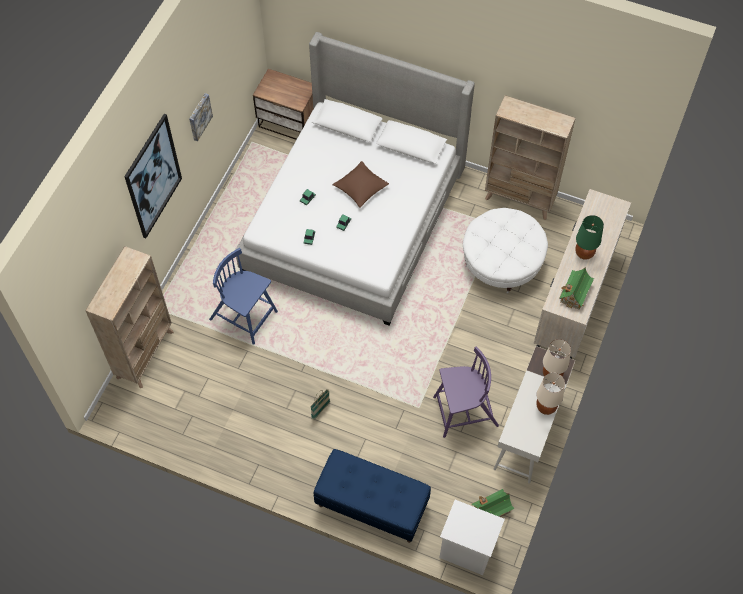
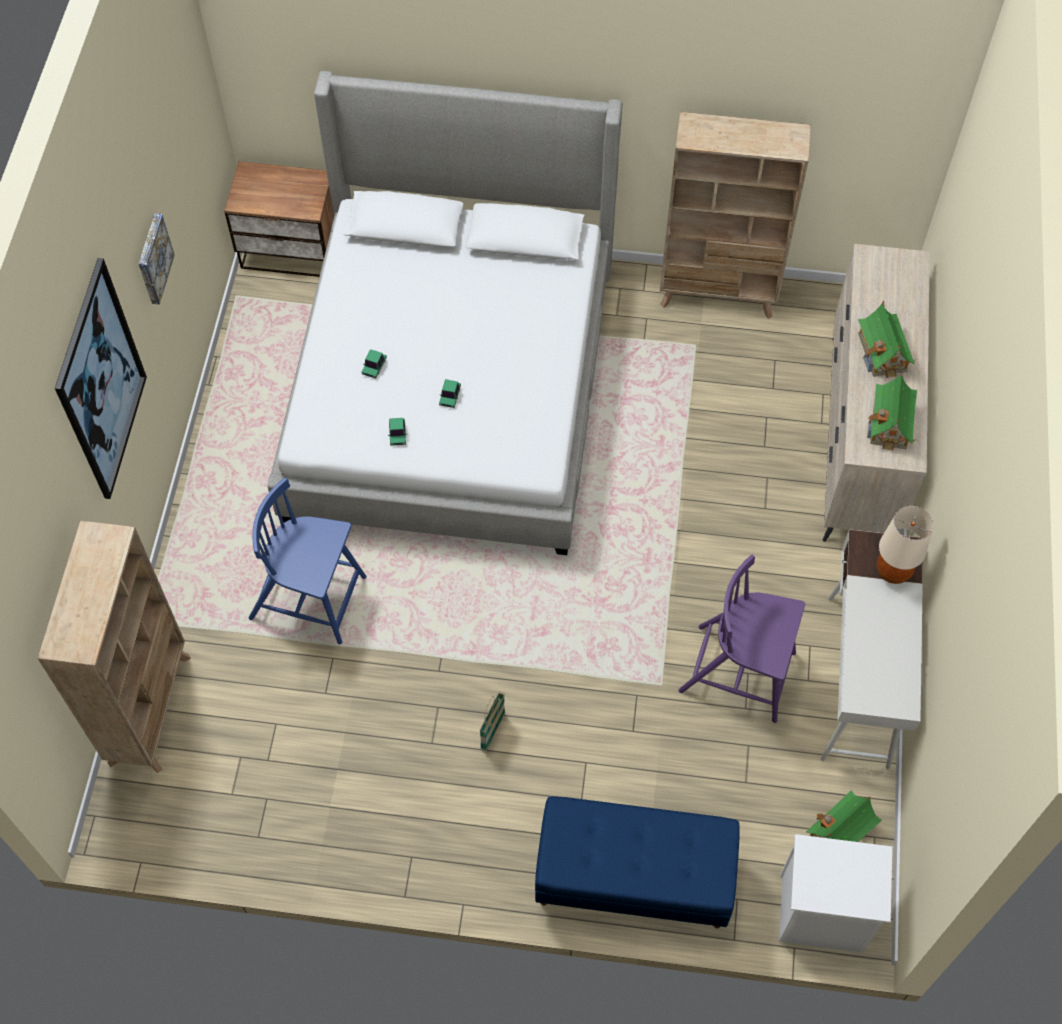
camera: 15 degrees left, 0 degrees up
brown pillow [333,161,389,208] -> none
purple chair [433,347,499,438] -> purple chair turned 135 degrees counterclockwise [679,555,805,723]
white ottoman [463,208,548,294] -> none
beige table lamp [536,373,565,415] -> none
green table lamp [575,215,604,260] -> toy house [858,301,917,378]

